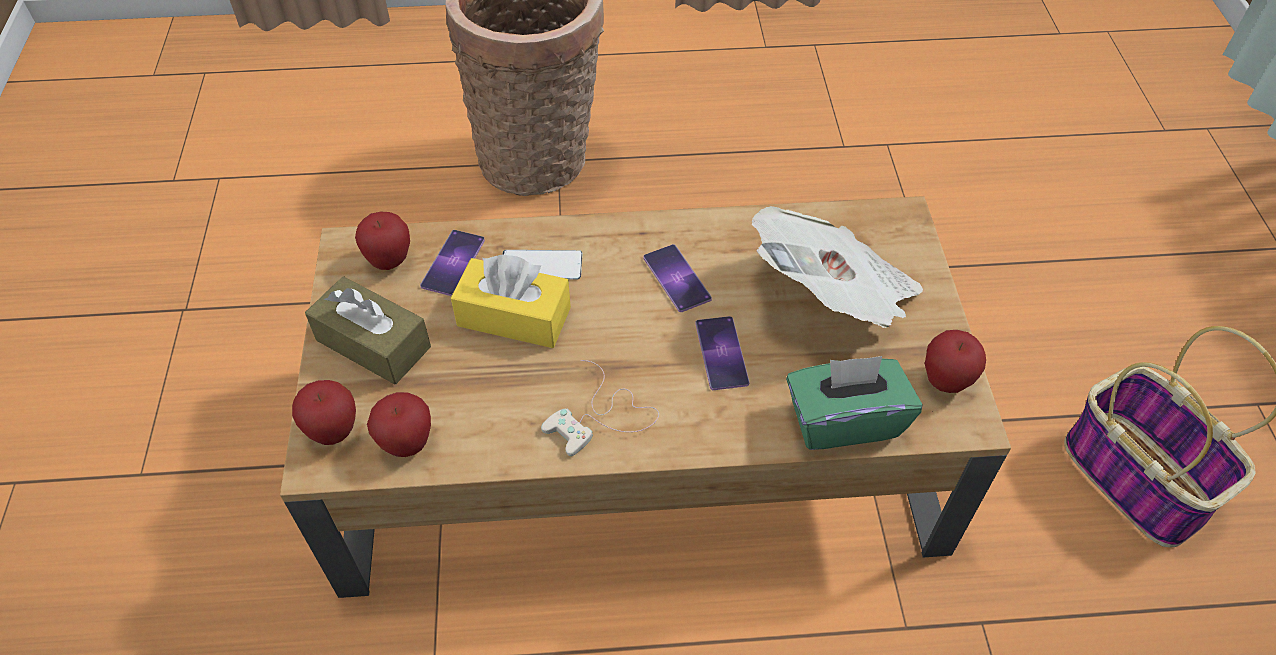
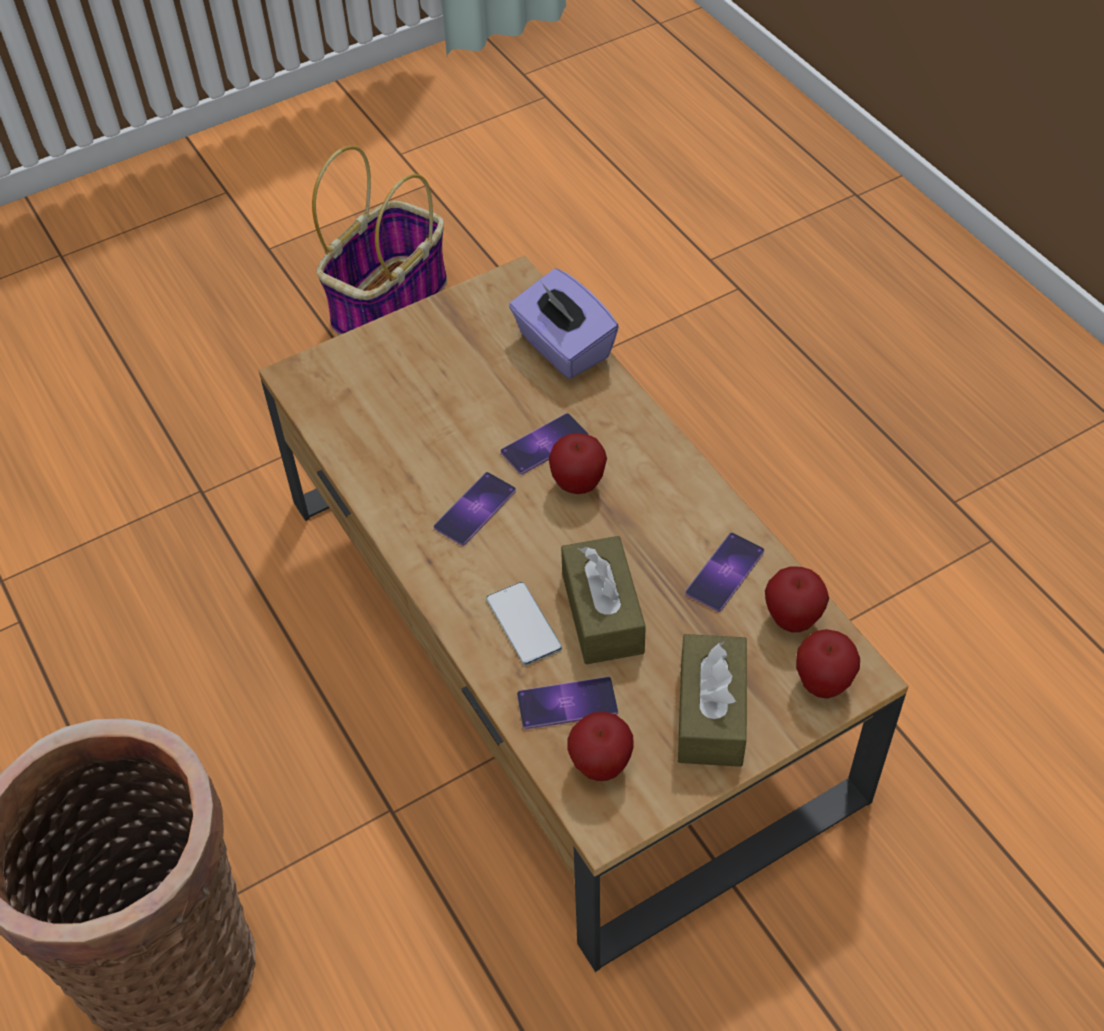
camera: 115 degrees left, 0 degrees up
yellow tissue box [451,254,571,348] -> brown tissue box [561,536,646,665]
white game controller [541,360,659,456] -> none
newspaper [752,206,923,328] -> none
green tissue box [786,356,923,450] -> purple tissue box [509,268,619,379]
apple [925,330,986,393] -> apple moved to [549,433,607,494]
none -> phone [685,532,764,612]

